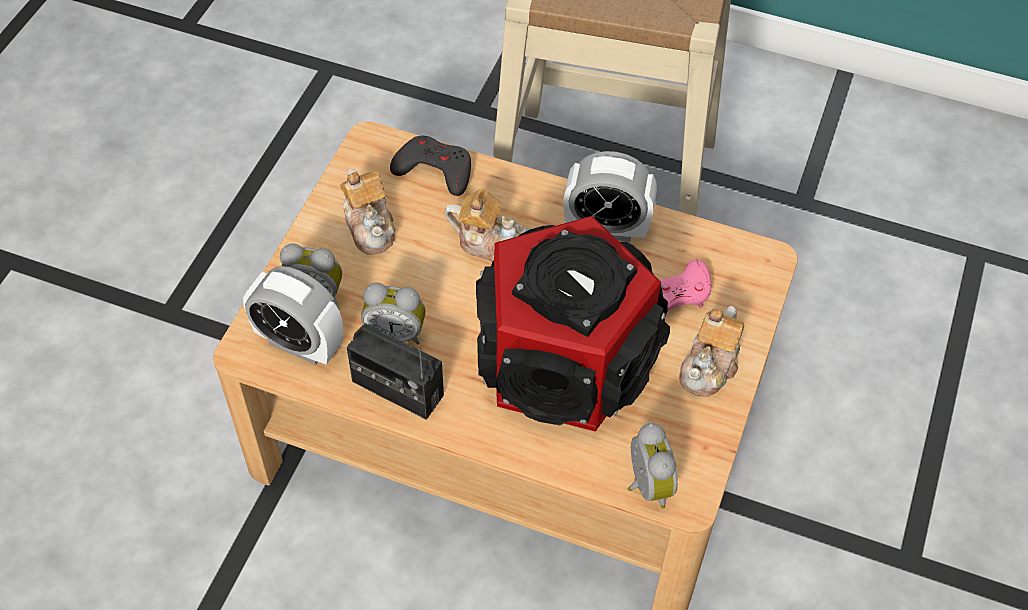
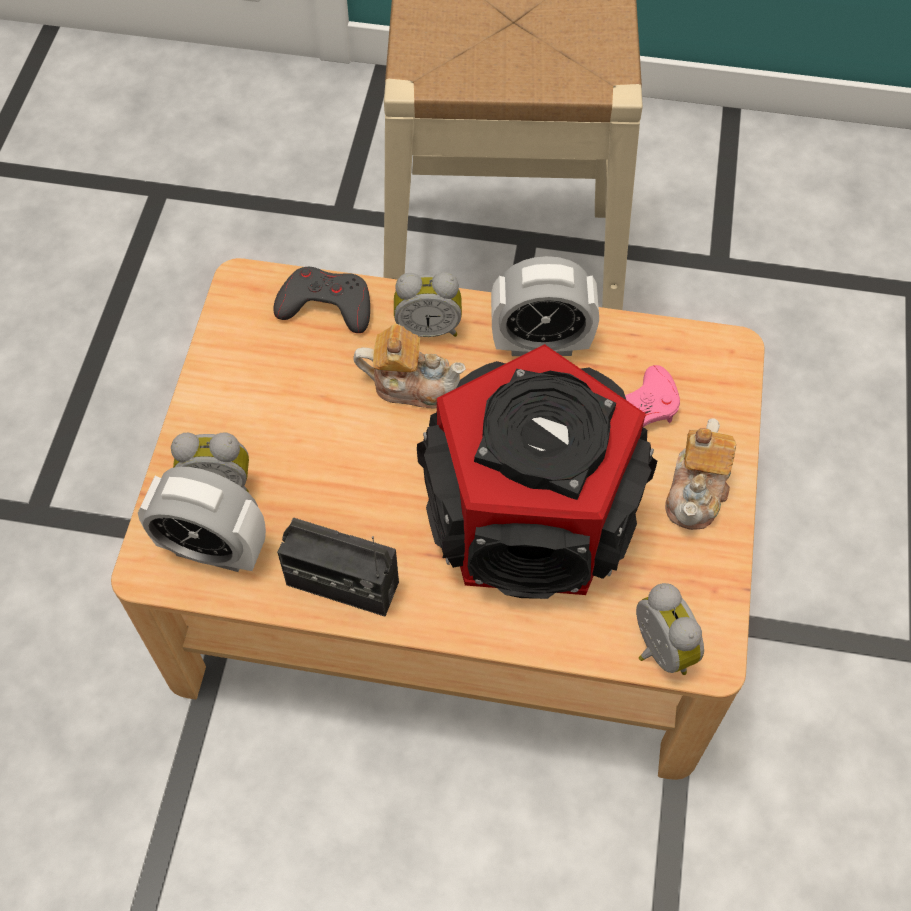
camera: 10 degrees left, 5 degrees up
teapot [340,169,395,255] -> none
alarm clock [361,282,425,345] -> alarm clock moved to [394,272,462,337]

